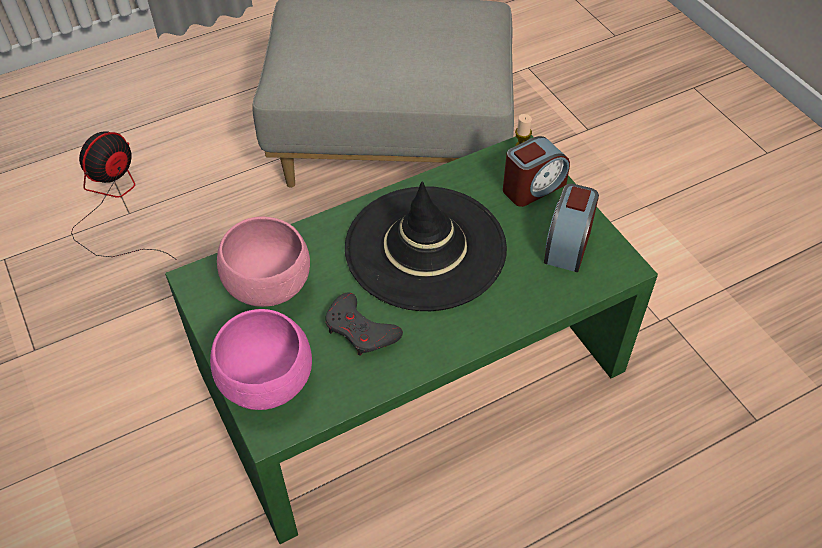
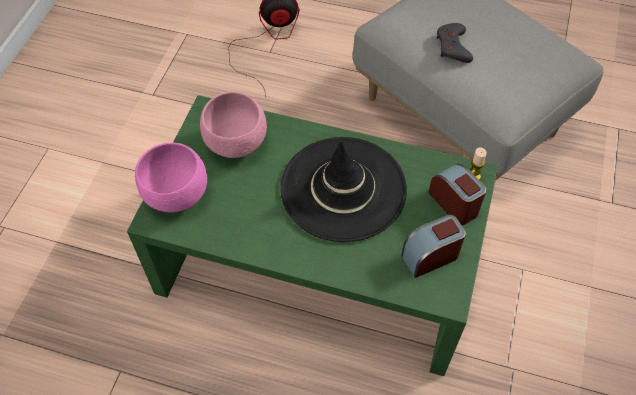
camera: 45 degrees right, 5 degrees up
grey game controller [325,292,403,356] -> grey game controller moved to [437,23,473,63]
alarm clock [503,136,570,207] -> alarm clock turned 135 degrees counterclockwise [428,164,486,225]

